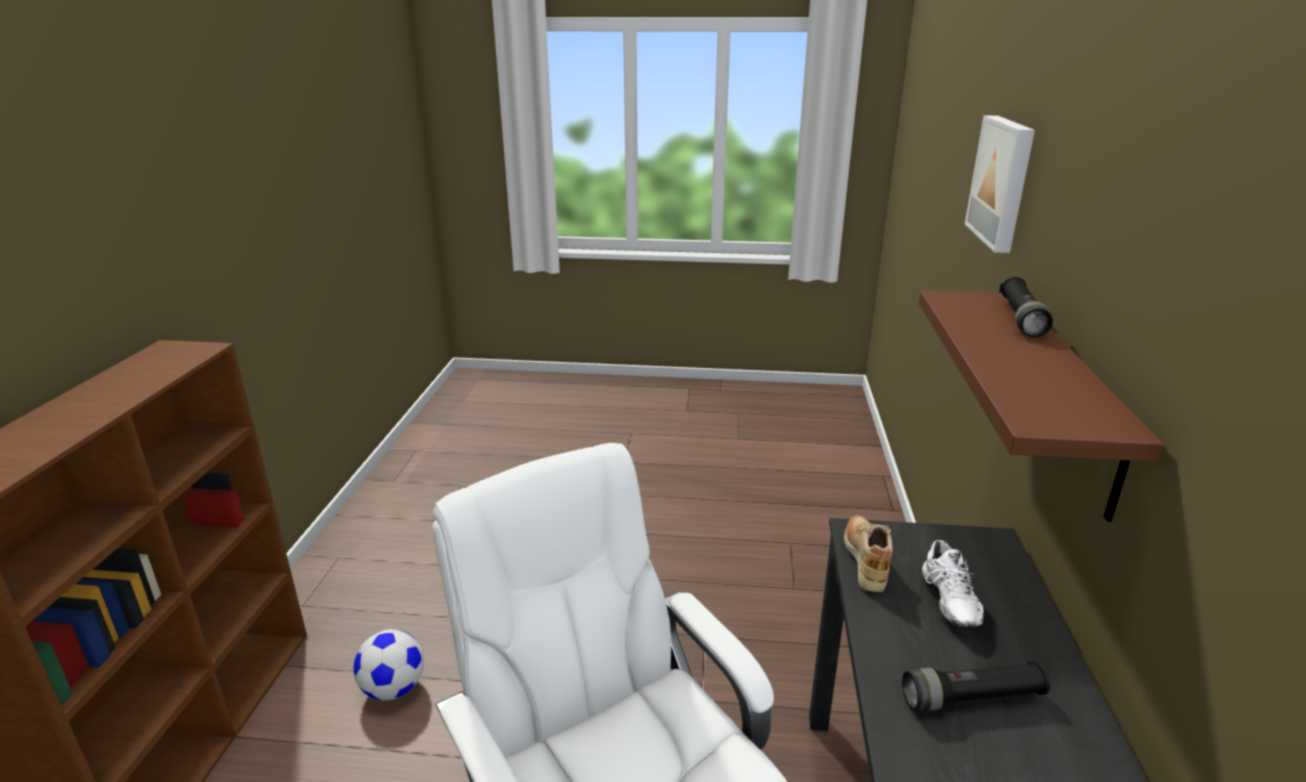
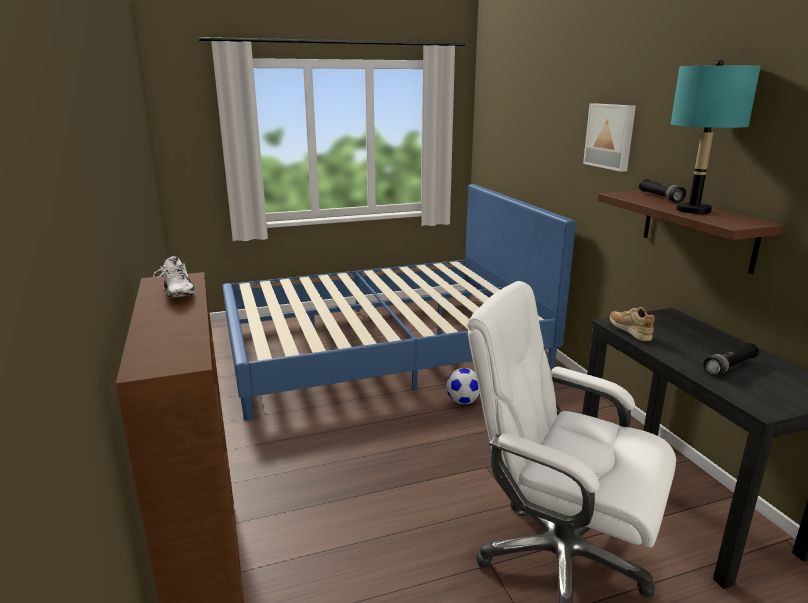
camera: 25 degrees left, 5 degrees down
football [353,629,424,701] -> football moved to [446,368,480,404]
white shoe [922,540,984,627] -> white shoe moved to [153,256,195,298]
none -> blue bed [222,184,576,420]
none -> turquoise table lamp [671,60,761,214]

